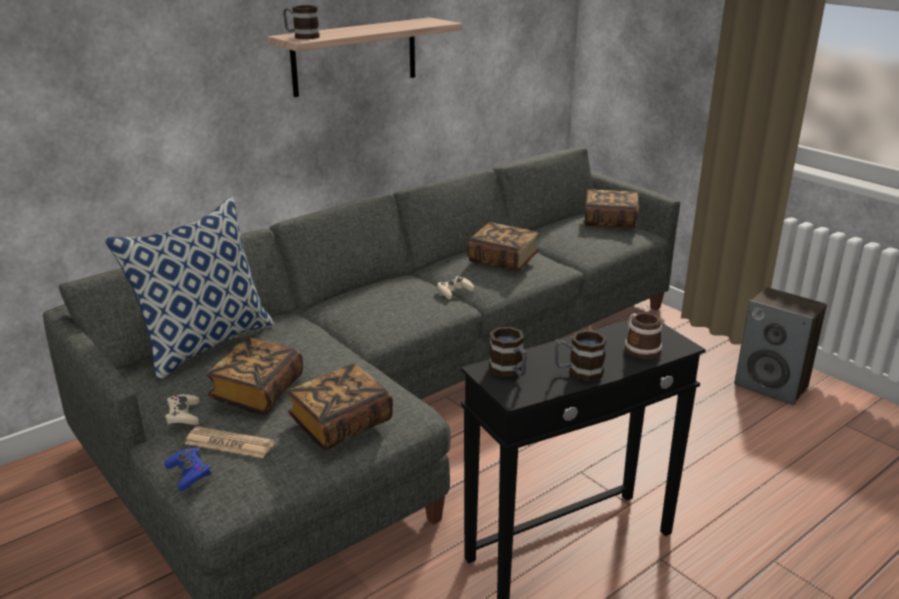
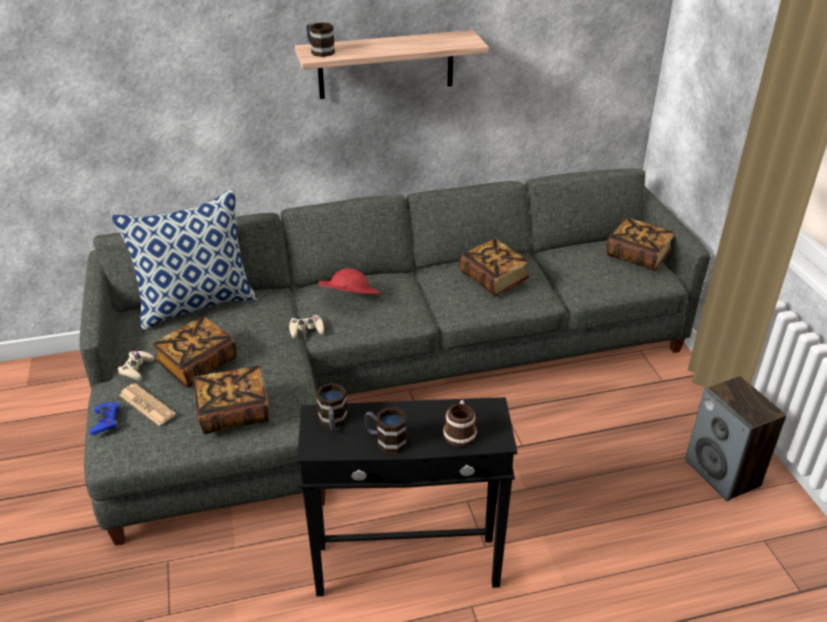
camera: 25 degrees right, 10 degrees up
beige game controller [437,276,474,299] -> beige game controller moved to [289,315,324,338]
none -> red hat [318,268,381,294]

